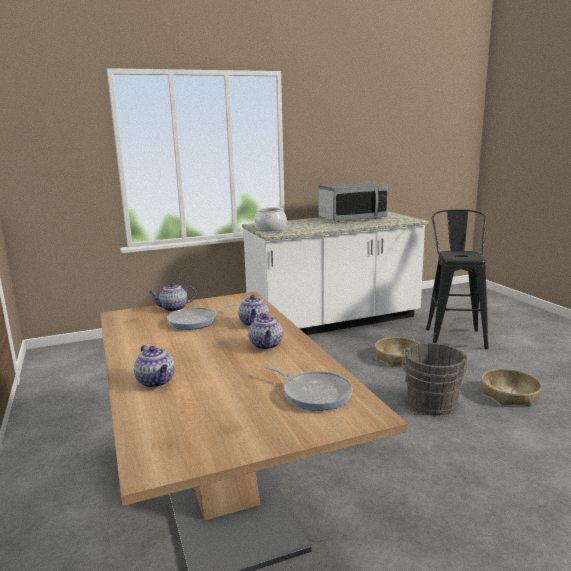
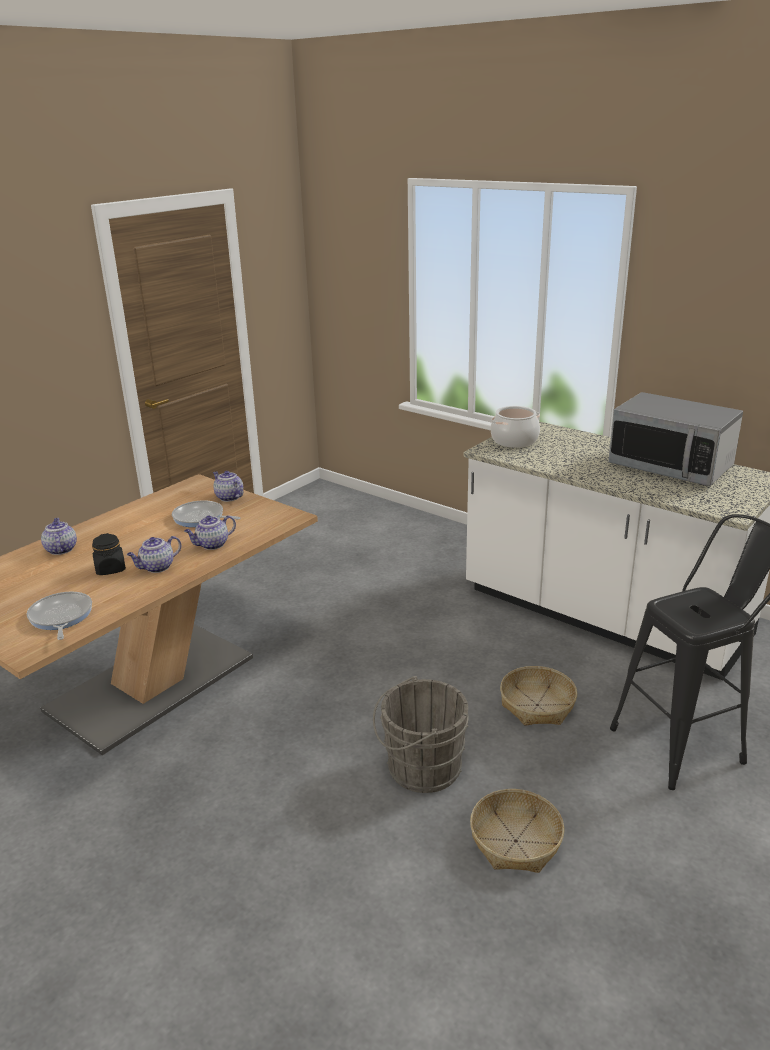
camera: 60 degrees right, 10 degrees up
teapot [134,345,175,388] -> teapot turned 135 degrees clockwise [41,518,77,555]
frying pan [265,365,353,411] -> frying pan turned 150 degrees clockwise [27,592,92,640]
none -> black jar [92,533,126,575]

